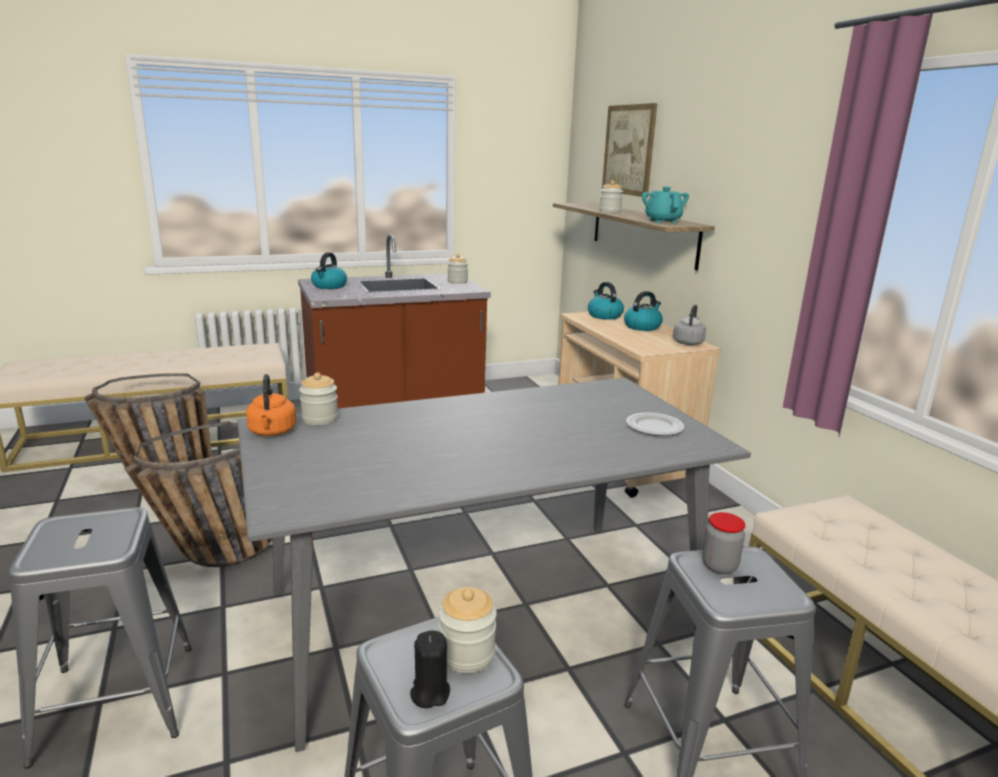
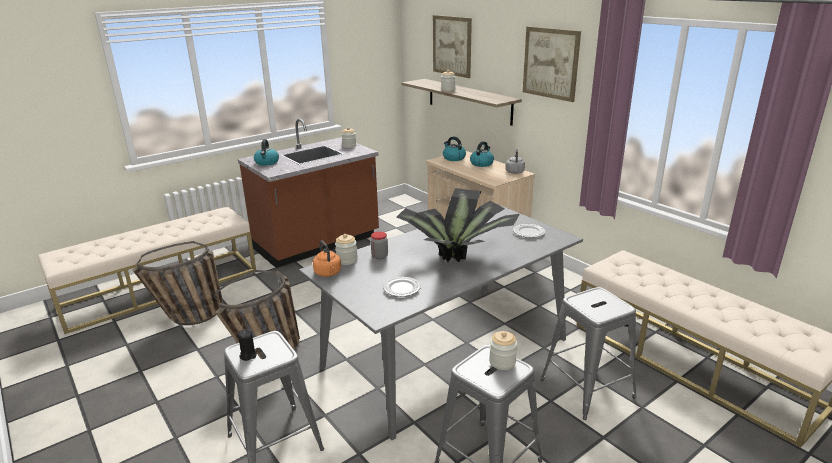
camera: 15 degrees left, 5 degrees up
black candle [410,630,450,709] -> black candle moved to [238,329,257,361]
turquoise teapot [642,187,689,223] -> none
jar [702,512,745,574] -> jar moved to [371,232,388,259]
none -> plate [383,277,421,297]
none -> potted plant [396,188,520,262]
none -> picture [523,27,581,102]

